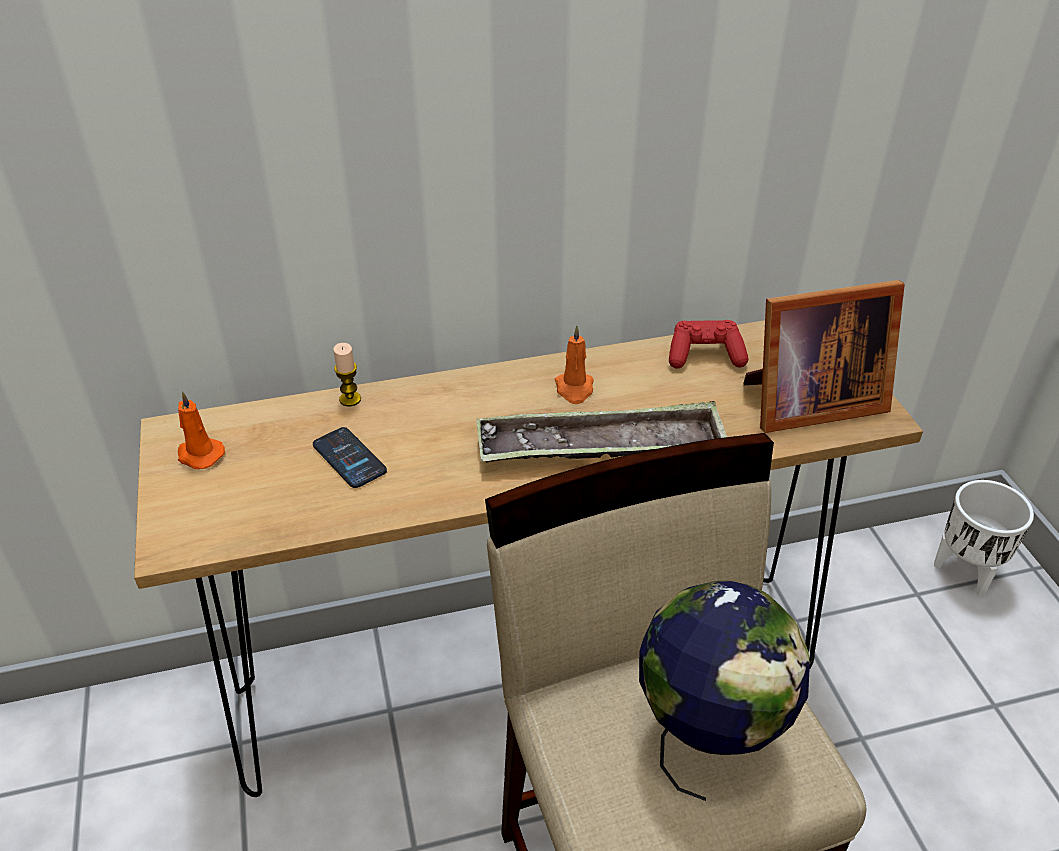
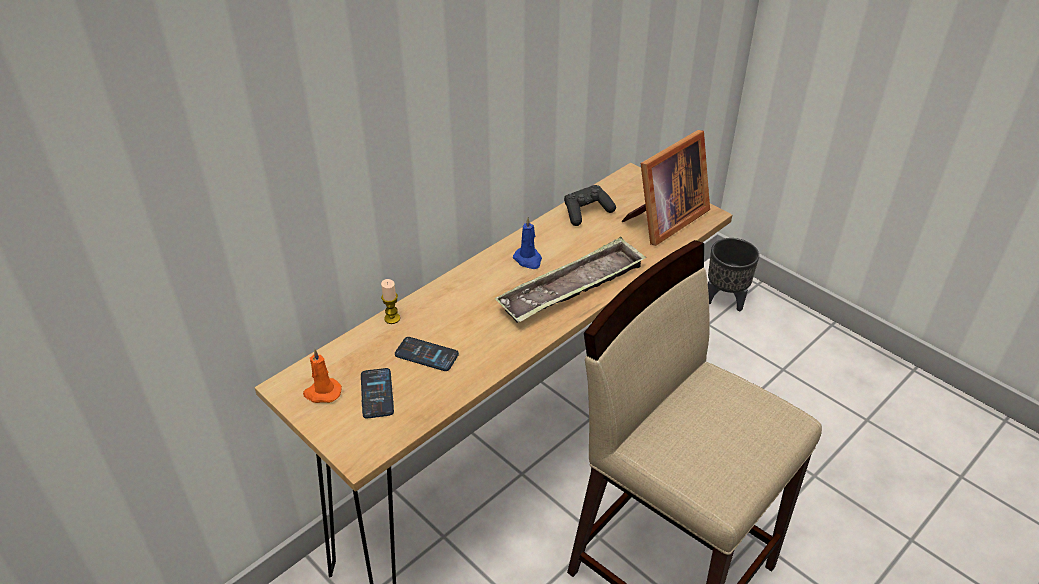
camera: 30 degrees left, 0 degrees up
orange candle [555,326,594,404] -> blue candle [513,217,542,269]
globe [639,580,810,801] -> none
red game controller [669,320,748,369] -> black game controller [564,185,616,226]
white planter [934,480,1034,596] -> black planter [708,238,759,312]
none -> phone [361,368,394,418]

